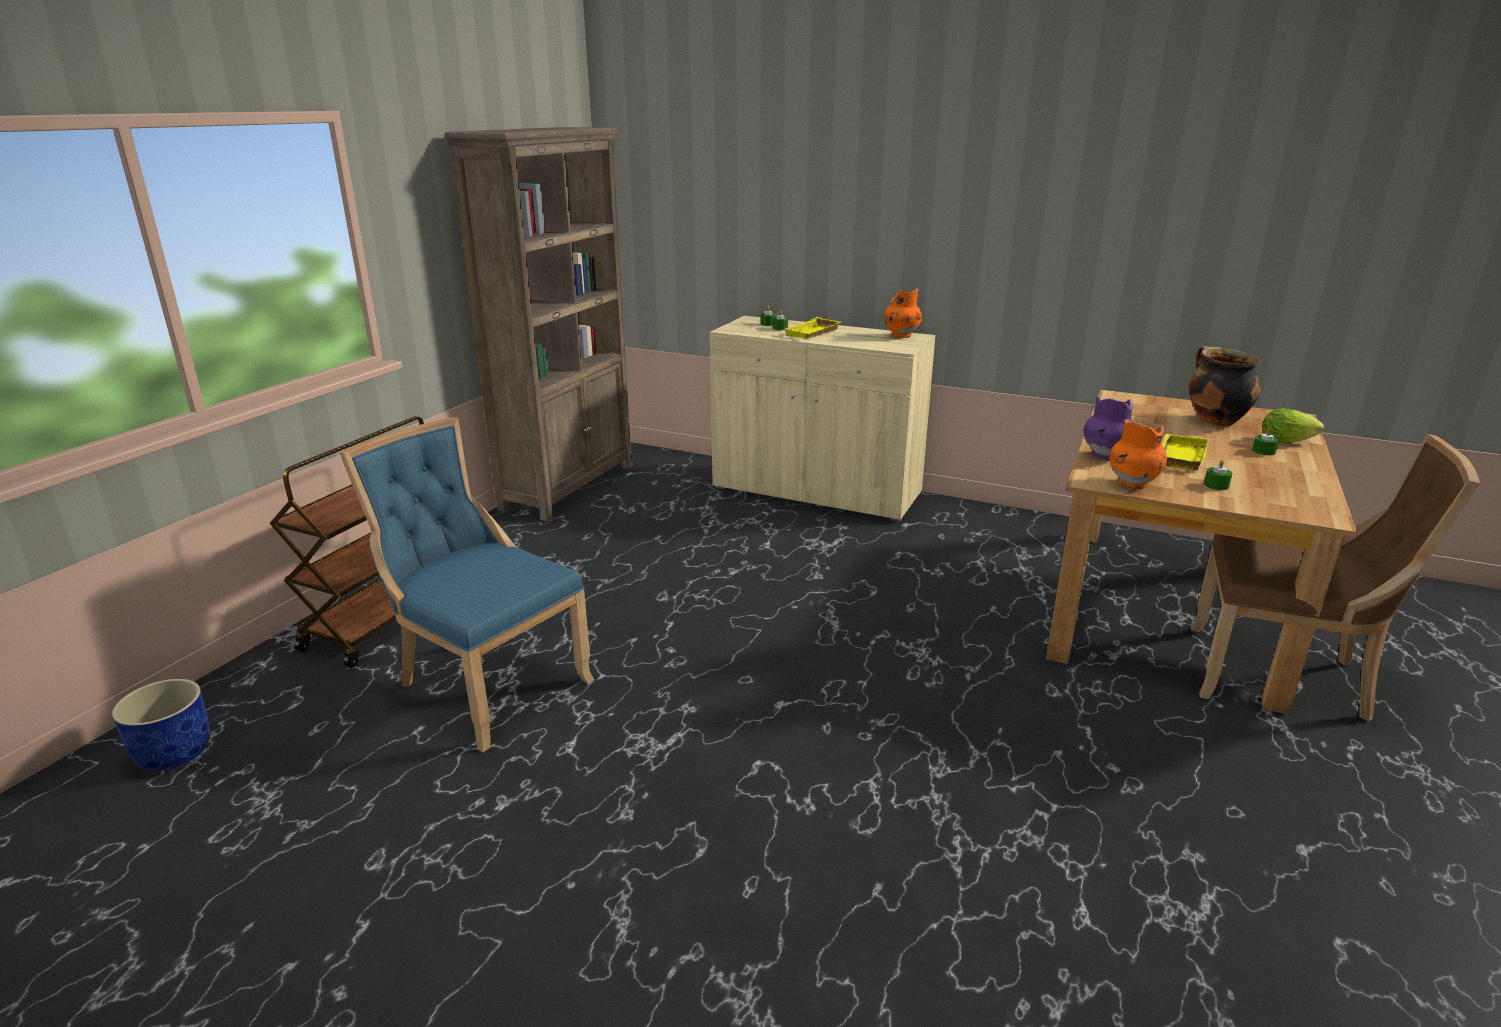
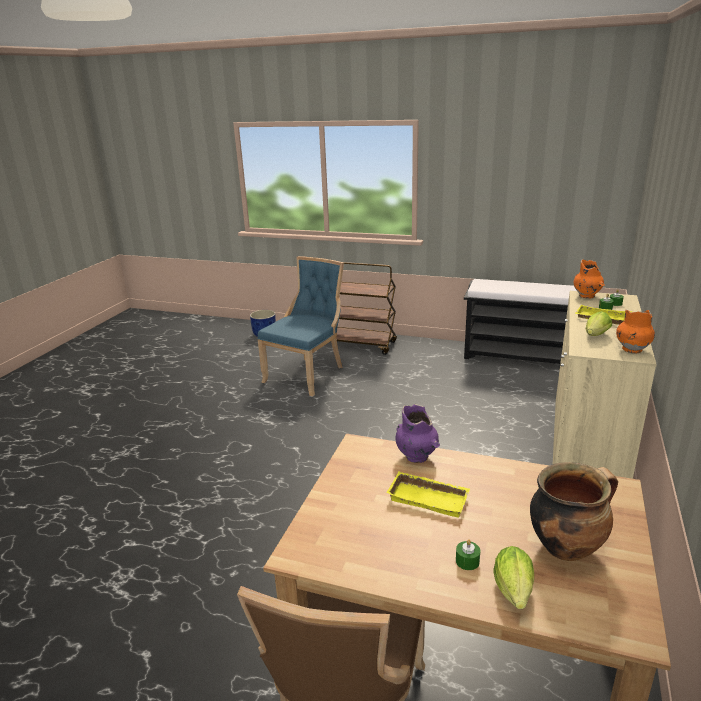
camera: 85 degrees right, 0 degrees up
brown bookcase [444,127,633,522] -> black bench [464,279,577,364]
orange vase [1109,419,1167,489] -> orange vase moved to [574,259,605,298]
green candle [1204,460,1233,490] -> none
none -> lettuce [586,311,612,336]

